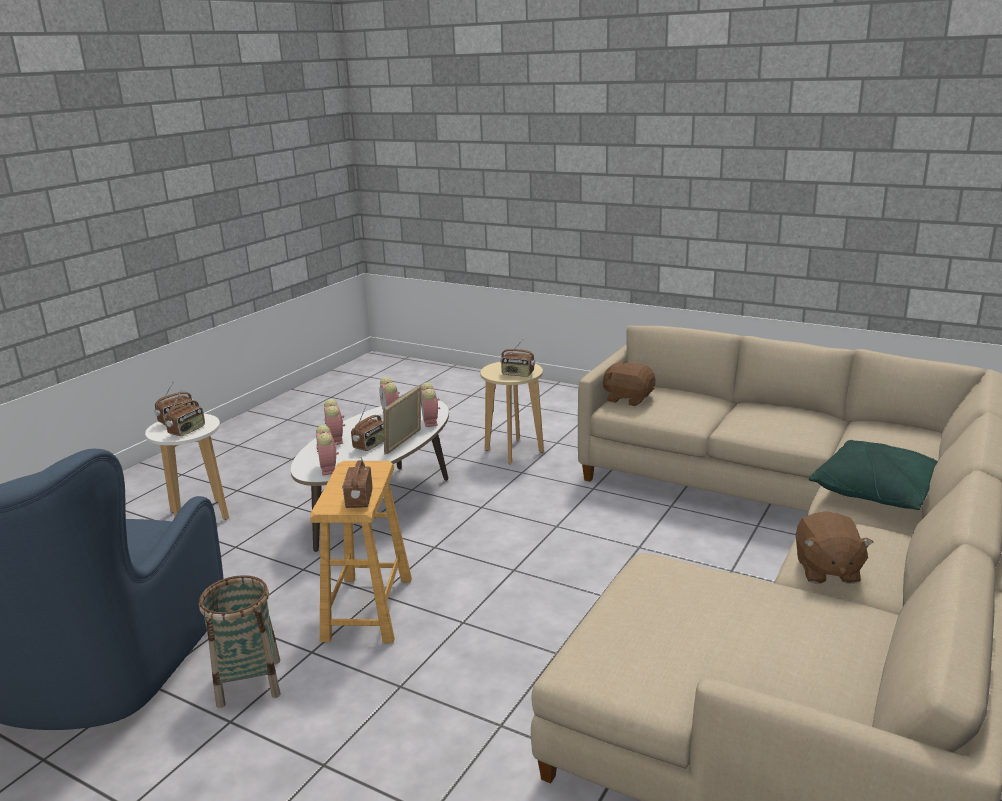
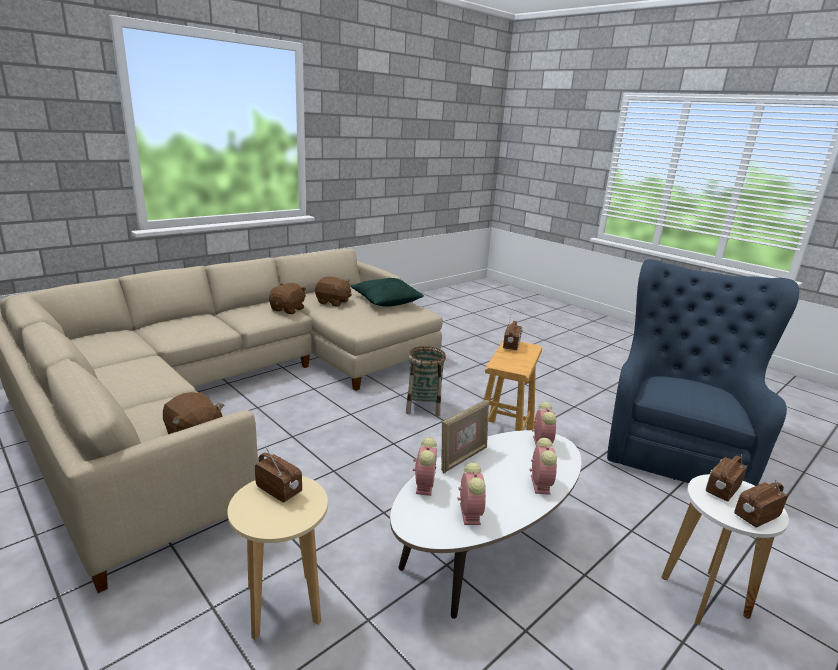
camera: 165 degrees left, 0 degrees up
basket [199,575,281,708] -> basket moved to [406,346,446,417]
radio [351,406,384,451] -> none
green pillow [809,440,938,510] -> green pillow moved to [350,278,424,307]
none -> brown plush toy [315,276,352,307]

